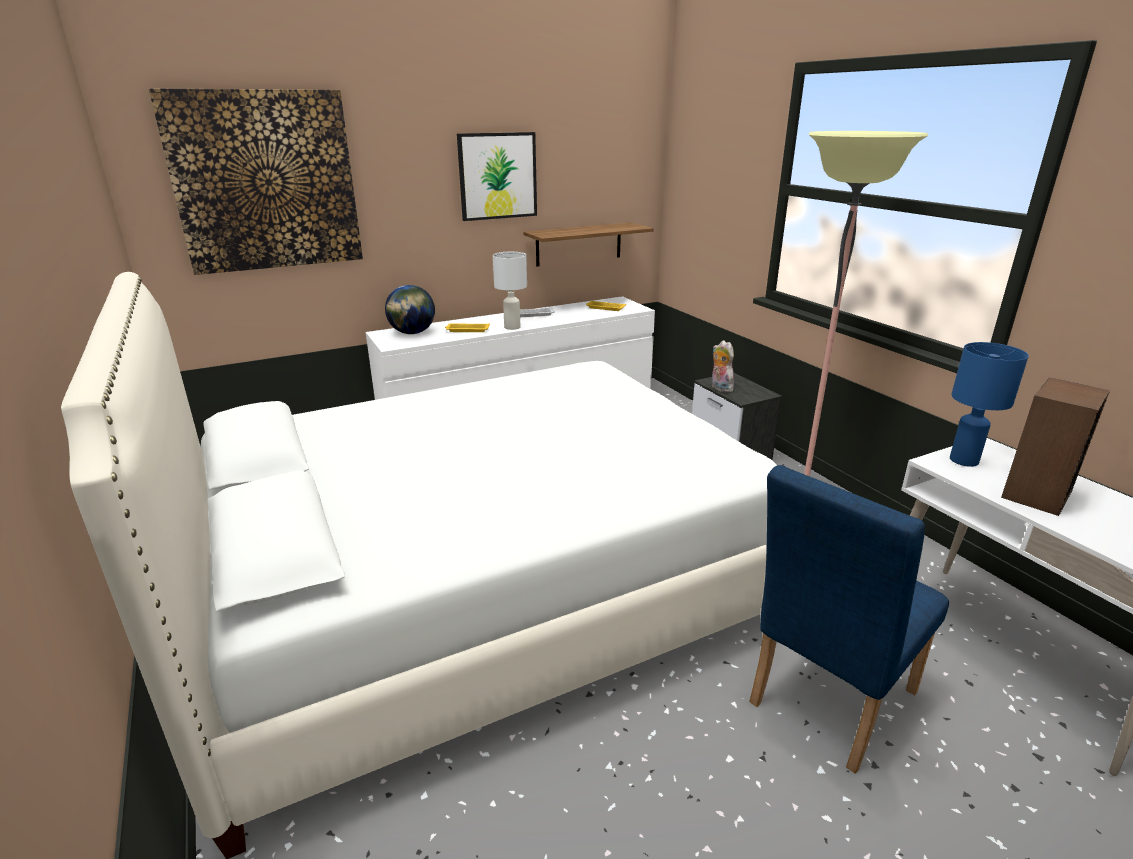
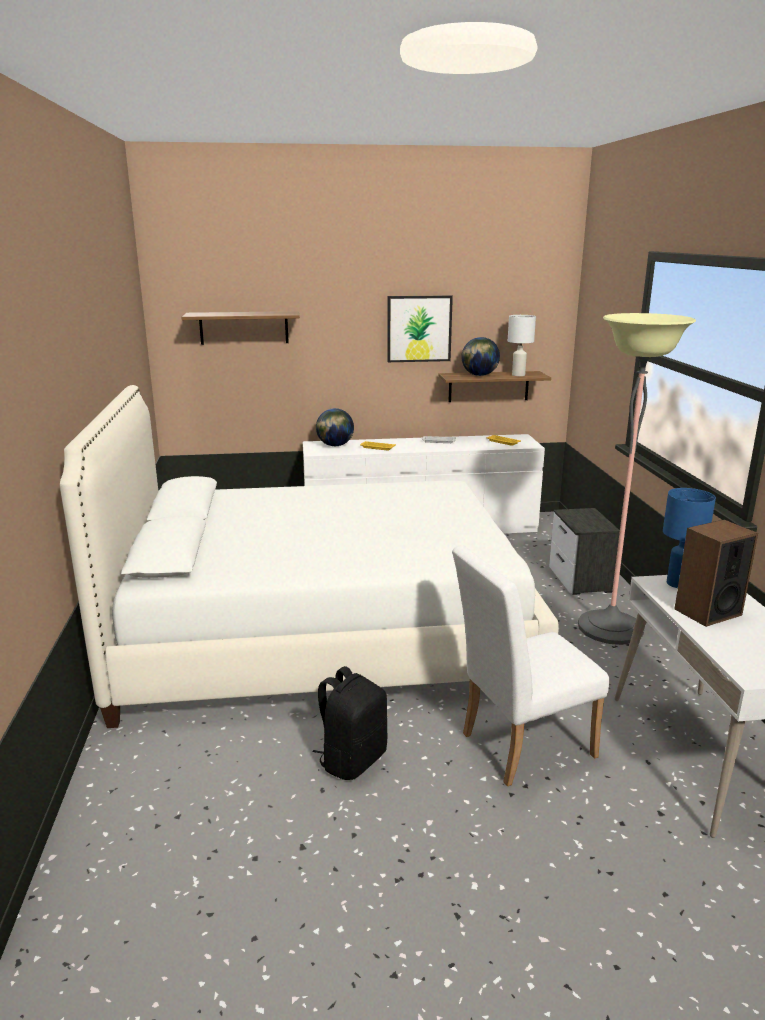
camera: 20 degrees right, 5 degrees down
picture [149,88,363,275] -> shelf [181,311,300,345]
white table lamp [493,252,527,330] -> white table lamp moved to [508,315,536,376]
plush toy [711,340,734,392] -> none
blue chair [749,465,949,774] -> white chair [452,545,610,786]
none -> black backpack [312,666,387,780]
none -> globe [461,337,500,376]

